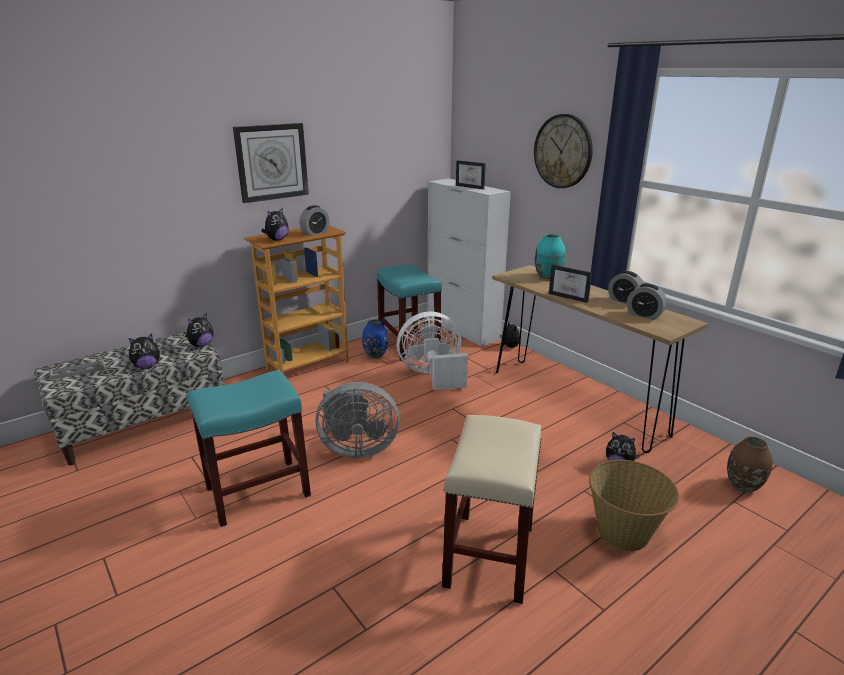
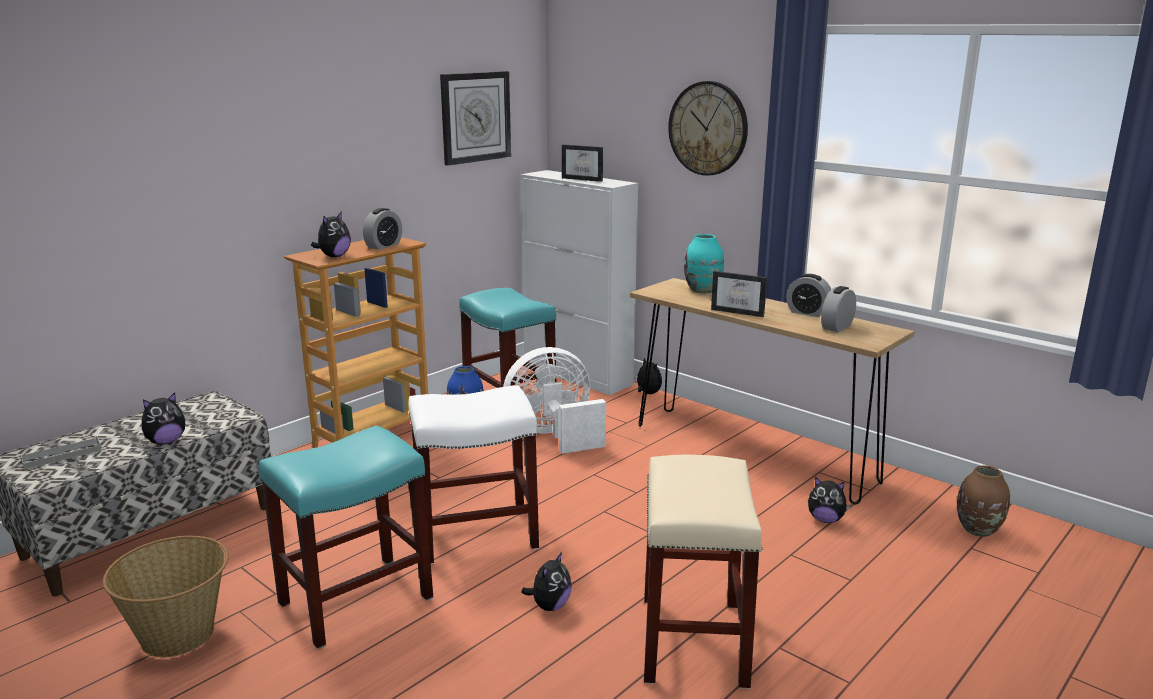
camera: 10 degrees left, 5 degrees down
plush toy [186,314,213,347] -> plush toy moved to [521,552,571,611]
wall clock [233,123,309,203] -> wall clock moved to [440,71,511,166]
grey fan [316,382,400,458] -> white stool [409,385,539,564]
basket [589,460,679,551] -> basket moved to [103,536,229,657]
alarm clock [627,284,667,320] -> alarm clock turned 105 degrees clockwise [821,286,856,332]

